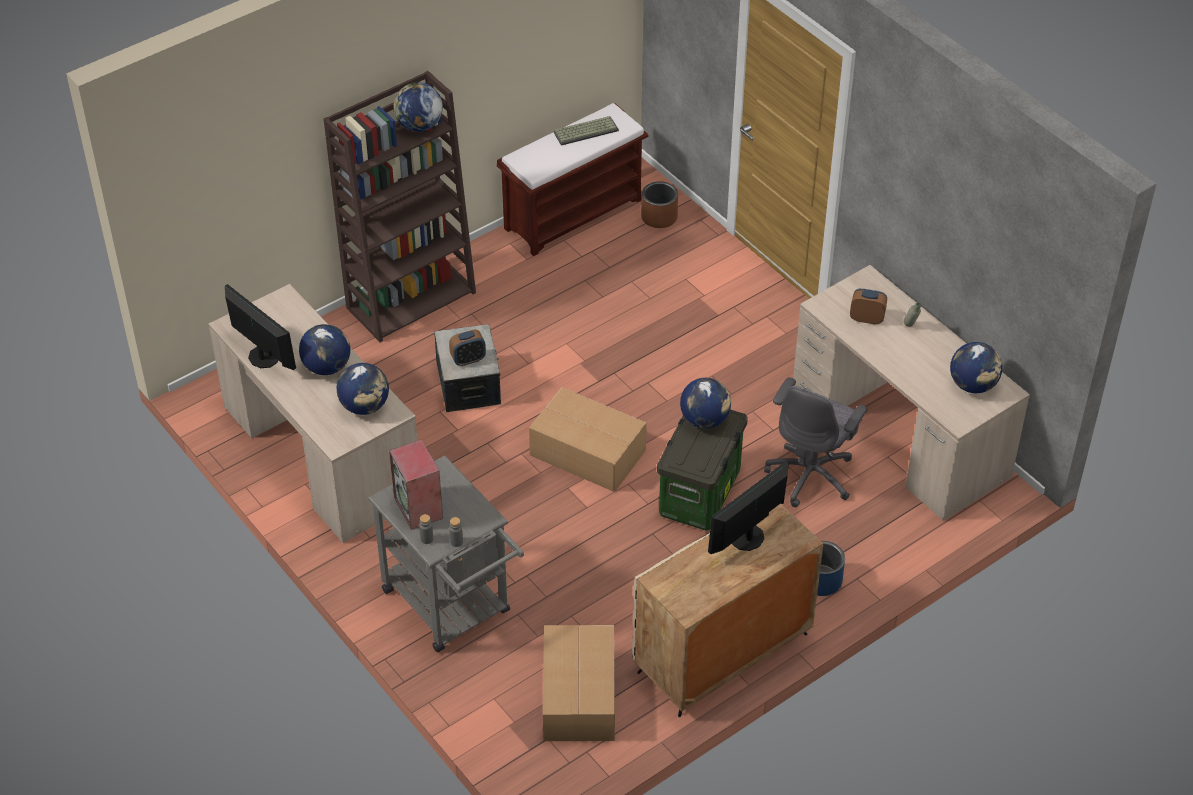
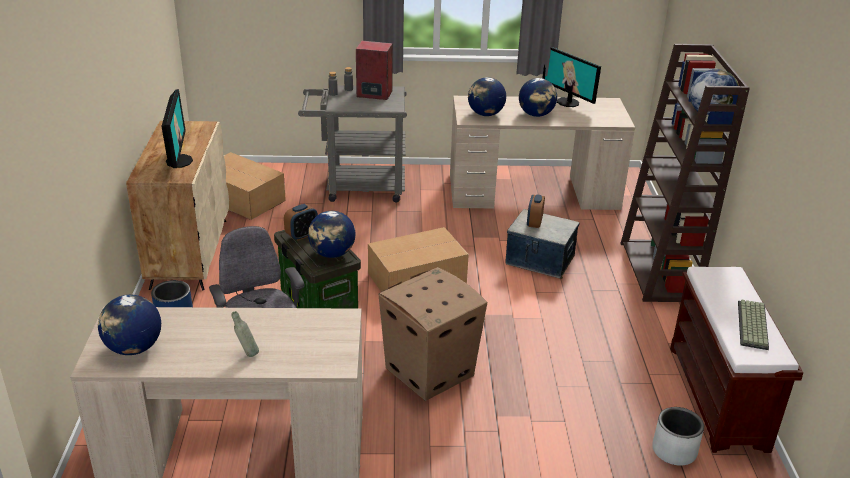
camera: 125 degrees right, 15 degrees down
monitor [225,284,296,370] -> monitor turned 60 degrees clockwise [543,47,601,107]
brown planter [641,181,678,228] -> grey planter [652,407,704,466]
alarm clock [850,289,887,325] -> alarm clock moved to [284,204,318,240]
none -> cardboard box [379,267,487,401]

